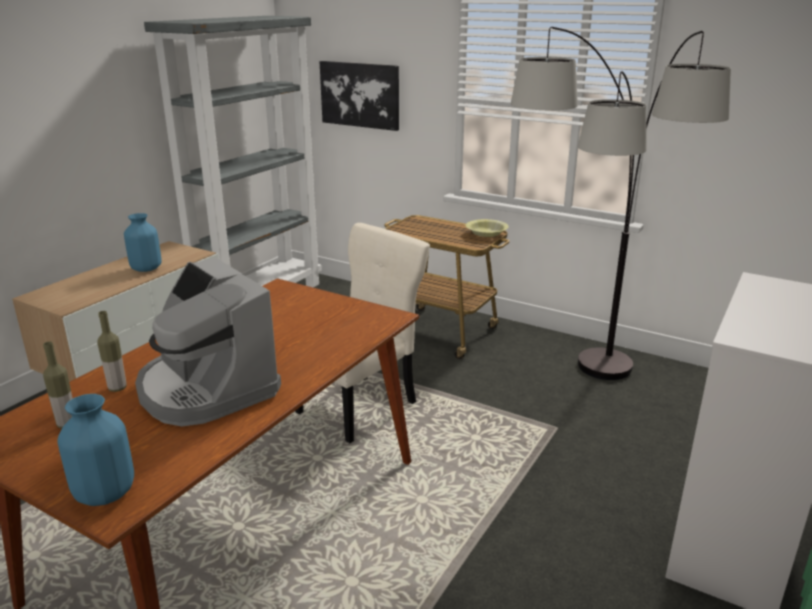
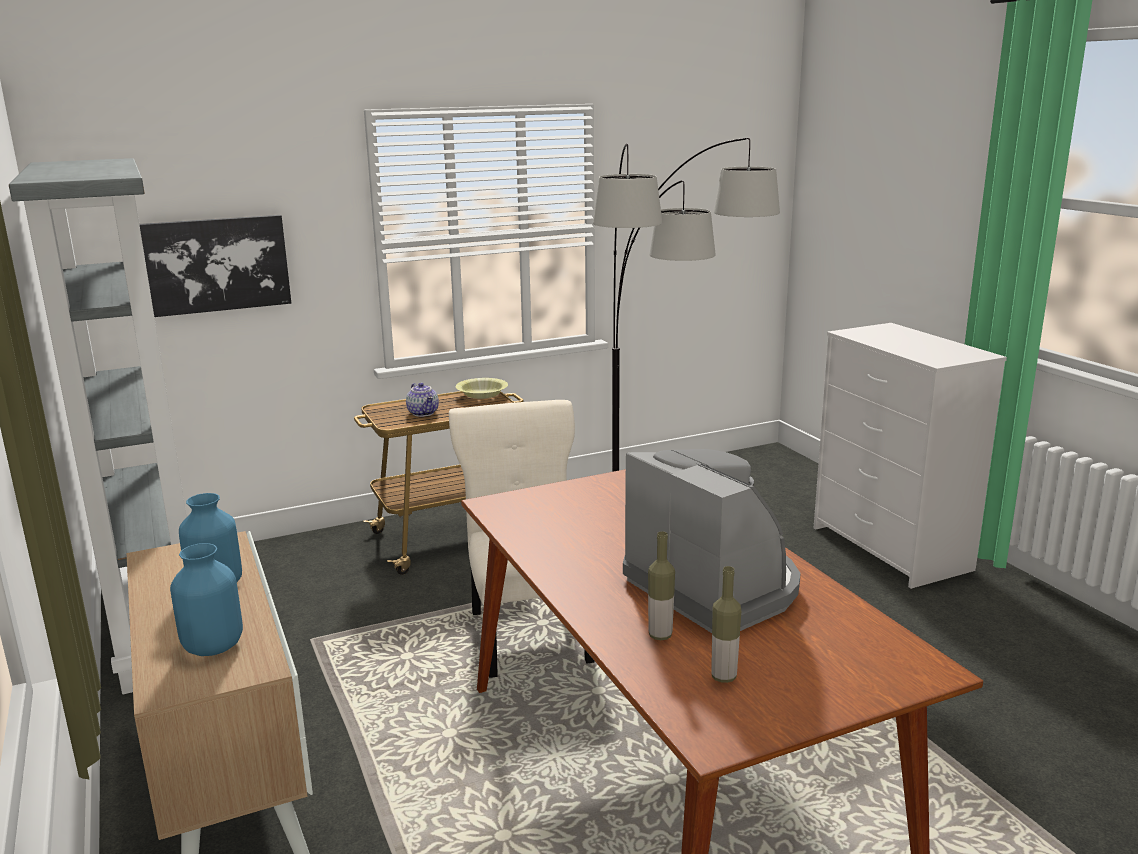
camera: 55 degrees left, 5 degrees down
blue vase [57,394,134,506] -> blue vase moved to [170,543,243,656]
coffee machine [135,258,281,427] -> coffee machine turned 120 degrees counterclockwise [623,449,801,633]
none -> teapot [406,383,439,417]

